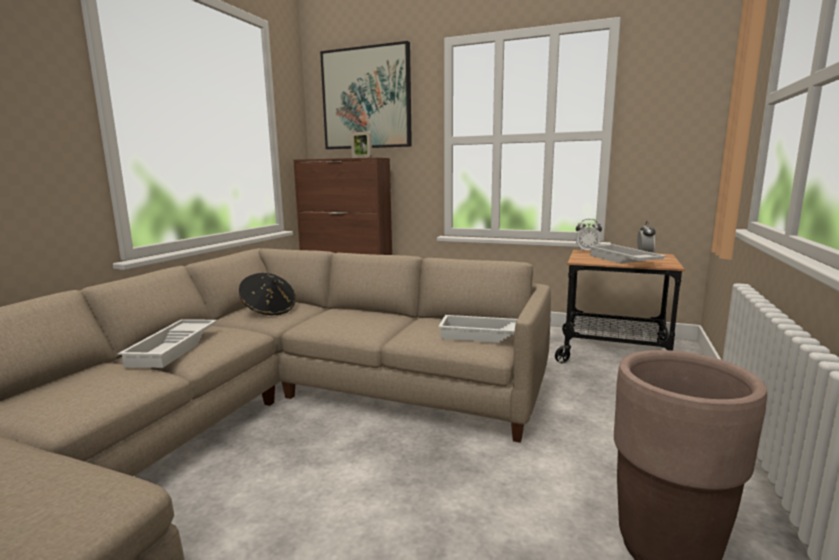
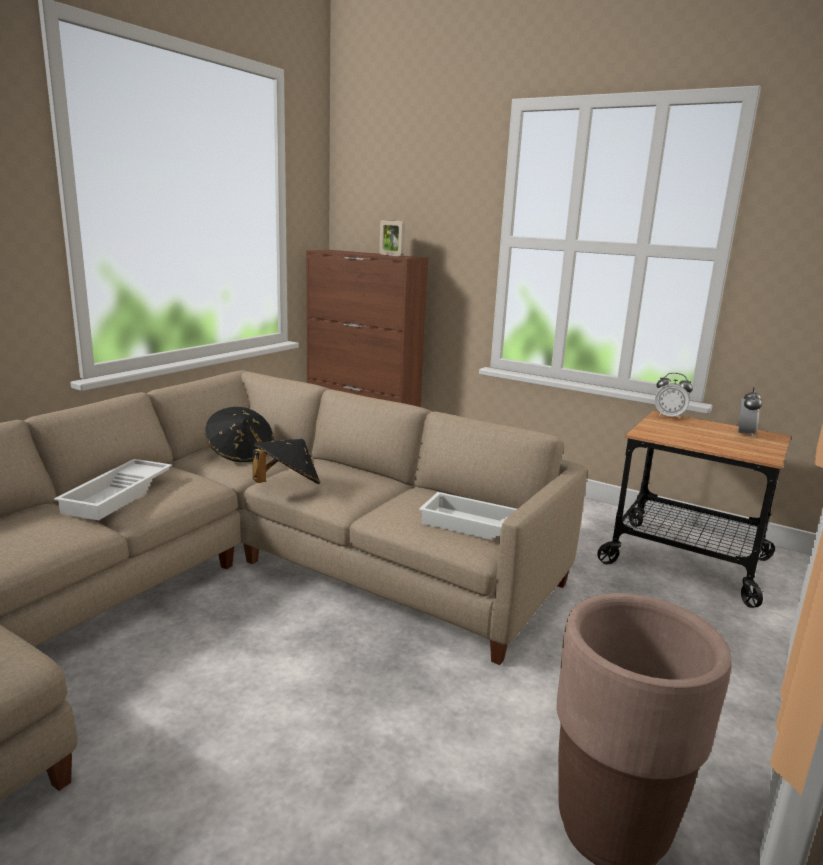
camera: 10 degrees right, 5 degrees up
picture [320,41,412,149] -> none
white tray [589,244,667,263] -> none
none -> black hat [253,439,320,484]

